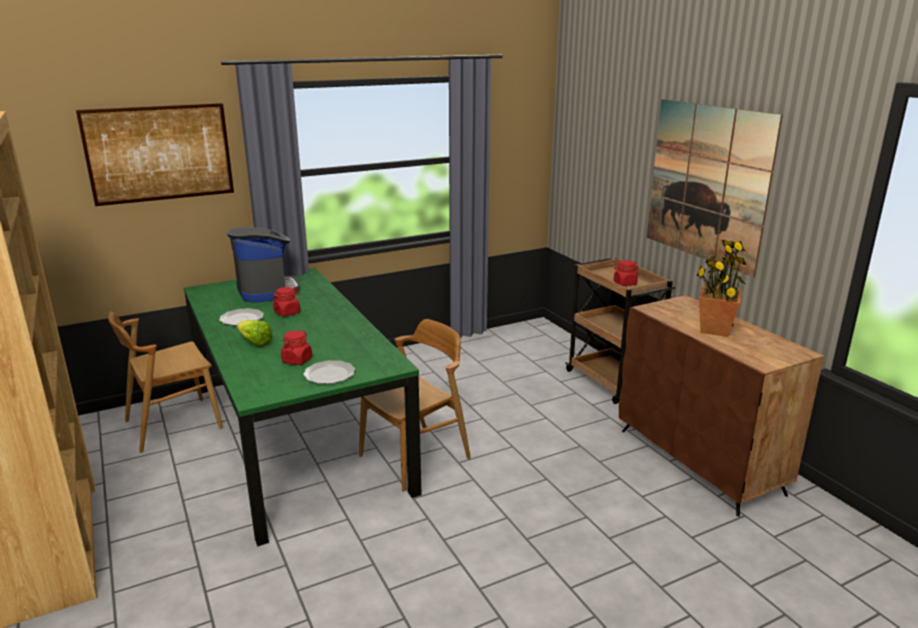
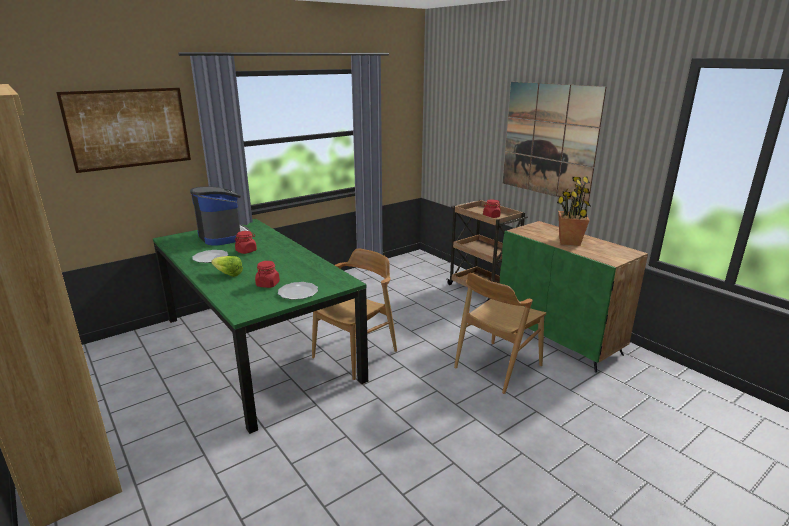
camera: 10 degrees left, 0 degrees up
brown chair [108,311,223,453] -> brown chair moved to [454,273,546,394]
brown cabinet [619,295,824,517] -> green cabinet [500,221,648,373]

